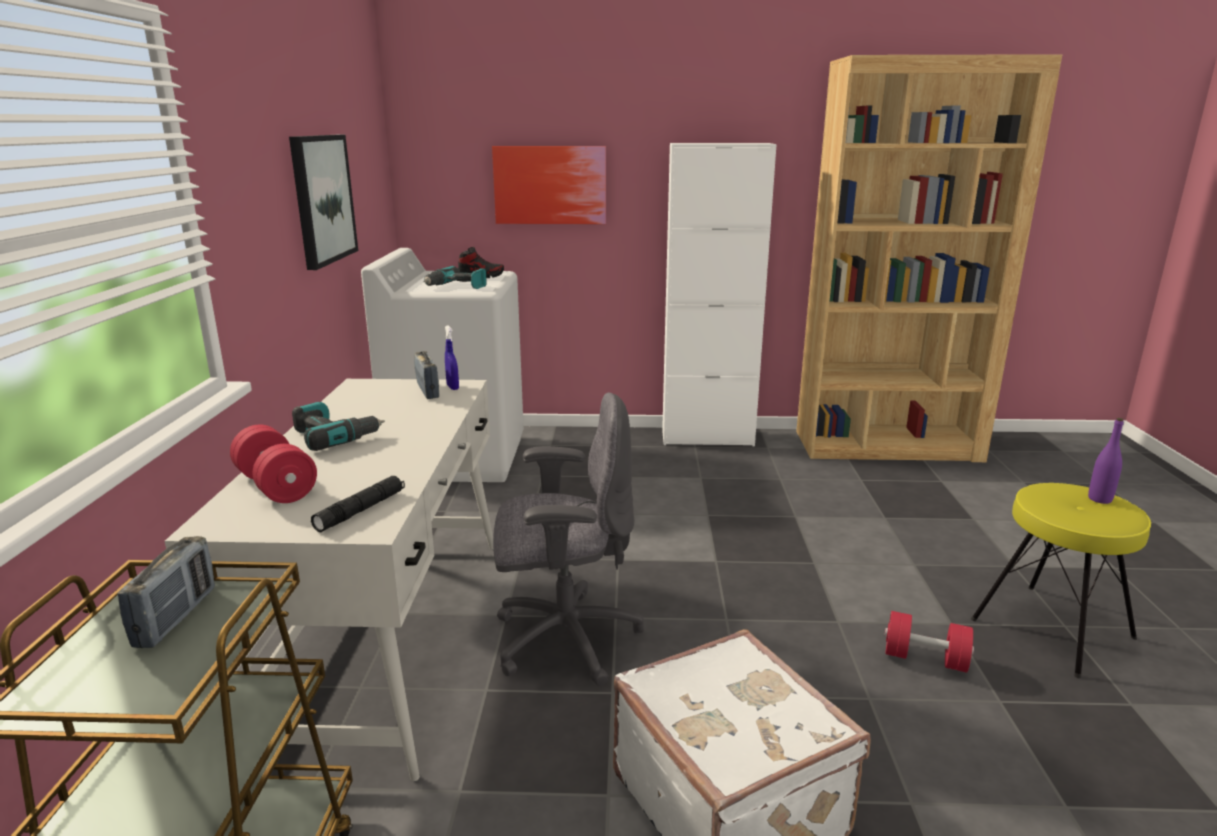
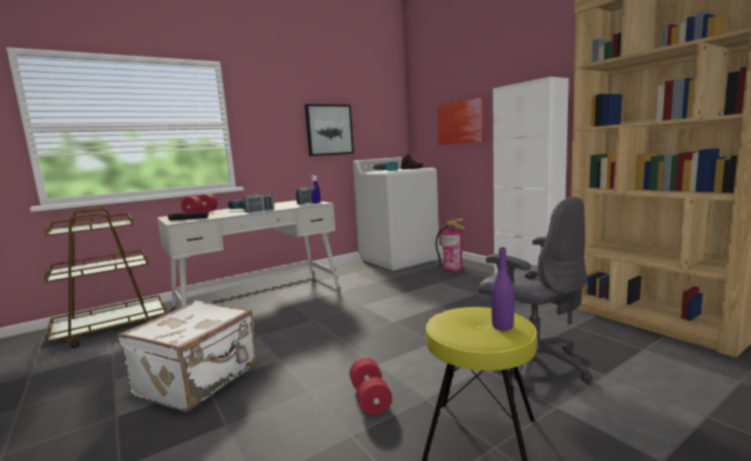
camera: 55 degrees right, 10 degrees down
radio [117,536,215,648] -> radio moved to [244,193,274,213]
grey office chair [493,392,644,686] -> grey office chair moved to [478,196,592,393]
none -> fire extinguisher [436,219,465,272]

